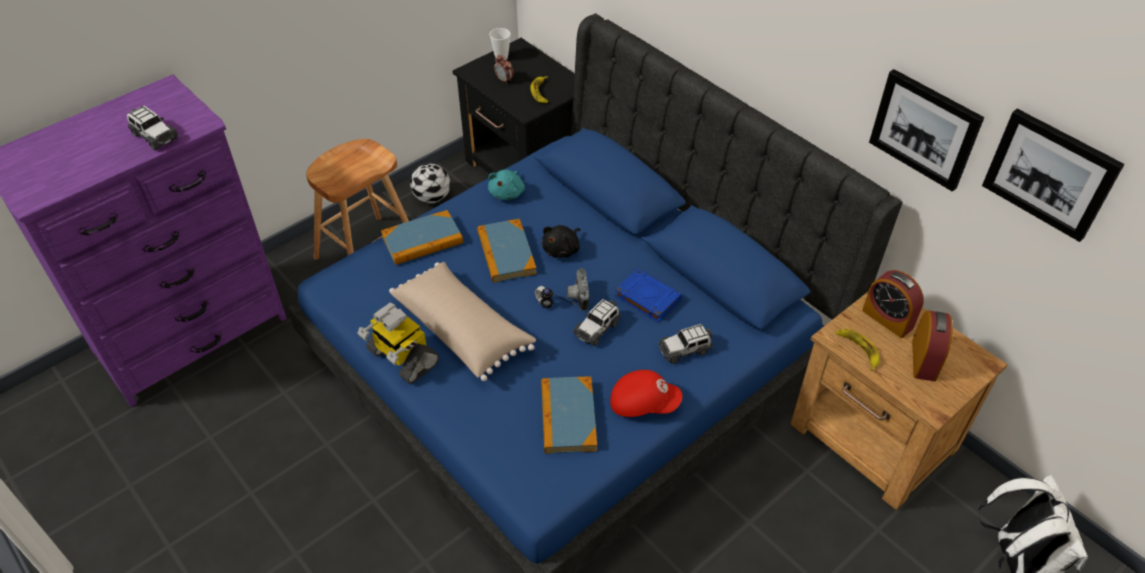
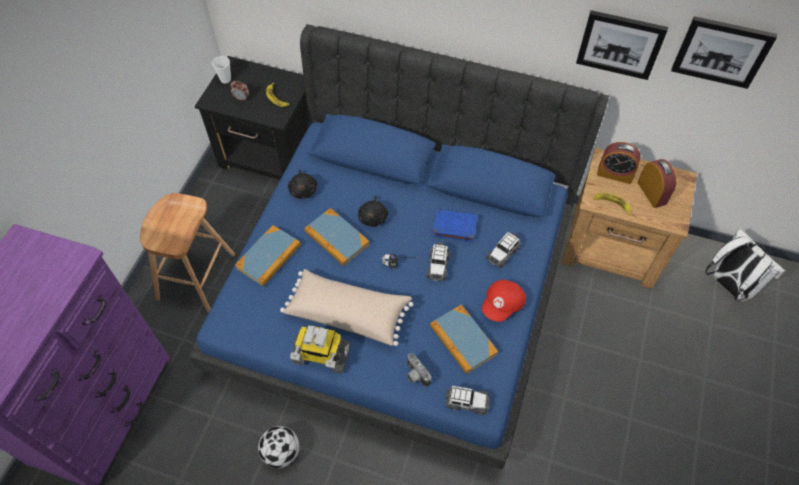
camera: 30 degrees left, 10 degrees up
toy car [127,106,178,151] -> toy car moved to [445,386,490,415]
football [410,163,450,204] -> football moved to [258,426,299,468]
turquoise plush toy [488,170,525,200] -> black plush toy [288,170,317,199]
camera [567,268,589,311] -> camera moved to [407,353,431,387]
red cap [610,370,682,417] -> red cap turned 150 degrees clockwise [482,280,526,322]

